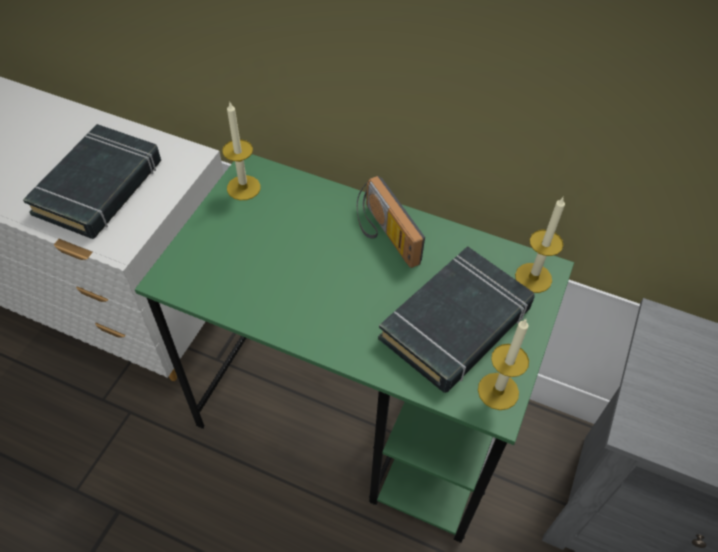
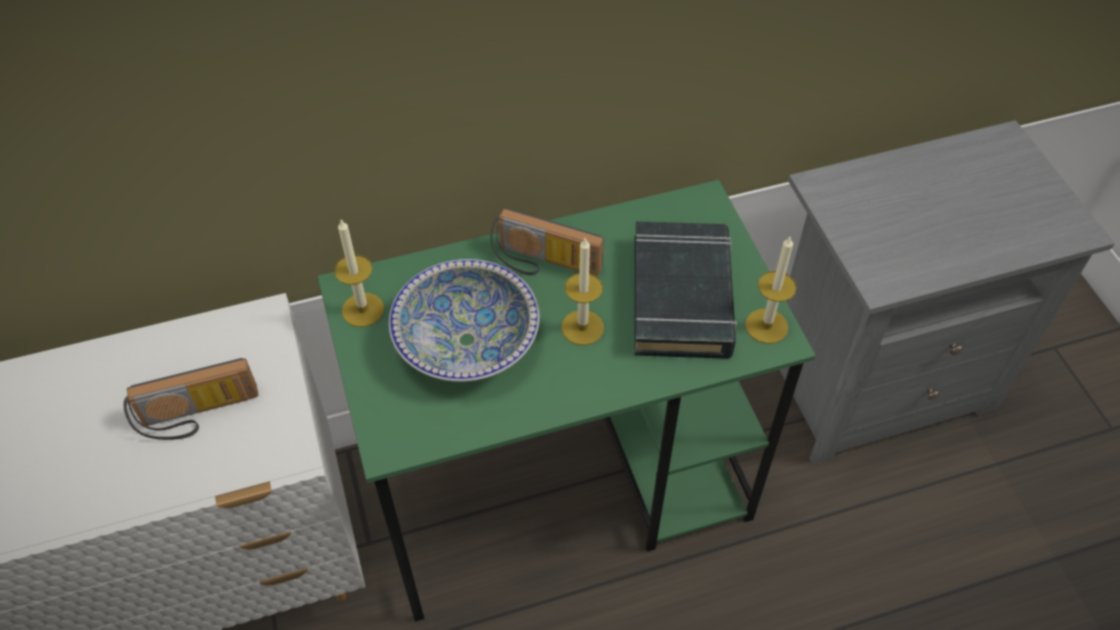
camera: 40 degrees left, 0 degrees up
black book [23,124,161,239] -> radio [123,358,258,440]
candle [515,197,565,293] -> candle moved to [561,238,604,345]
none -> bowl [389,259,540,382]

